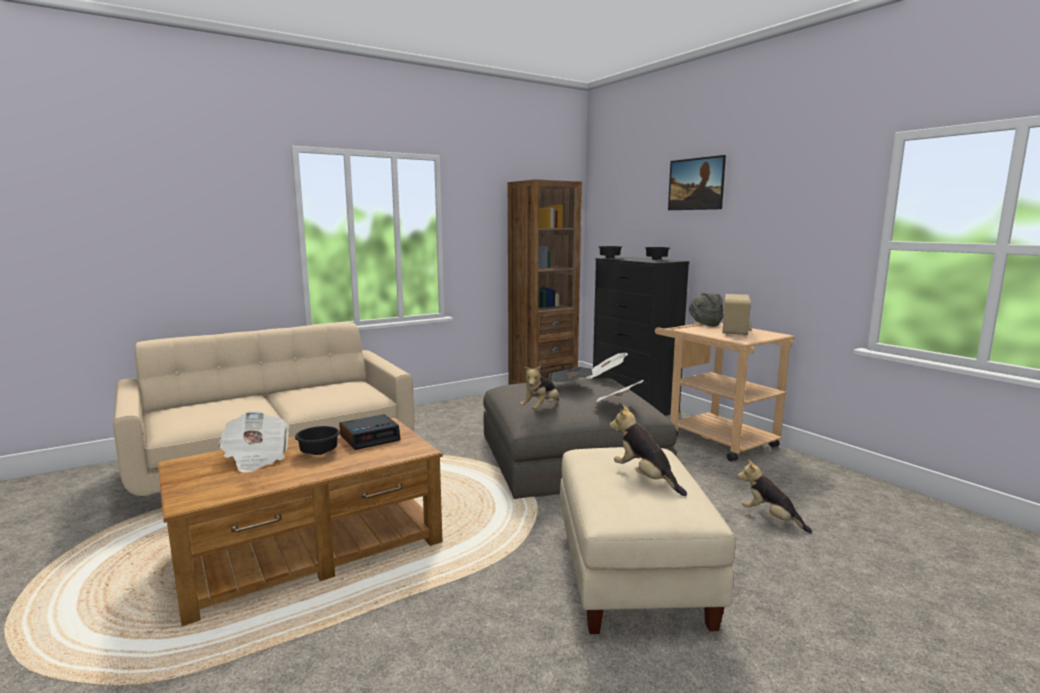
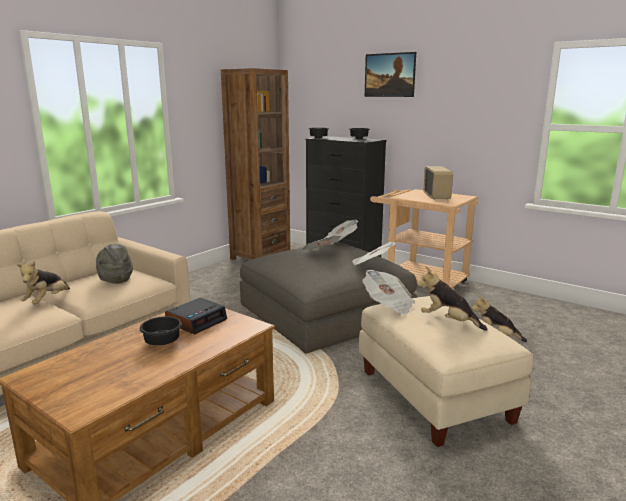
camera: 20 degrees left, 5 degrees up
newspaper [218,411,289,473] -> newspaper moved to [363,270,415,315]
plush toy [520,365,559,410] -> plush toy moved to [17,261,70,304]
grey hat [689,291,724,327] -> grey hat moved to [96,244,133,284]

